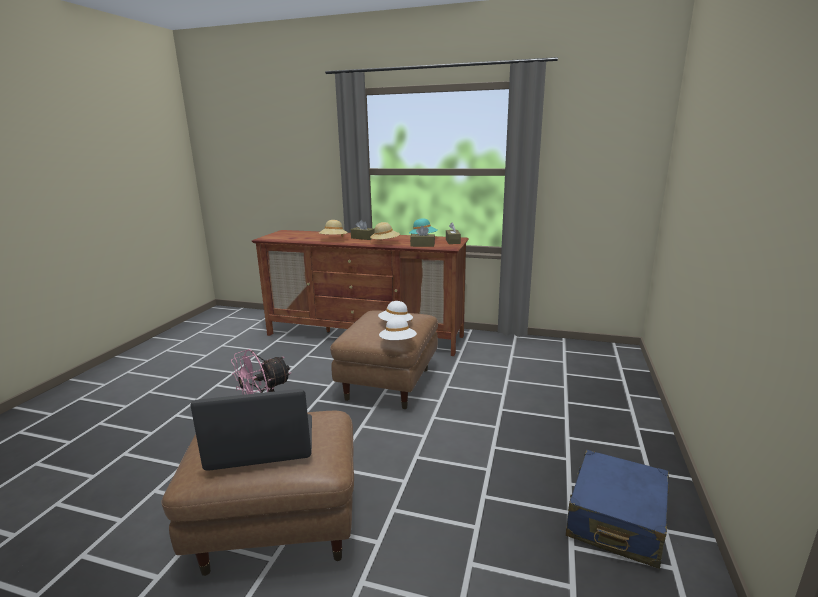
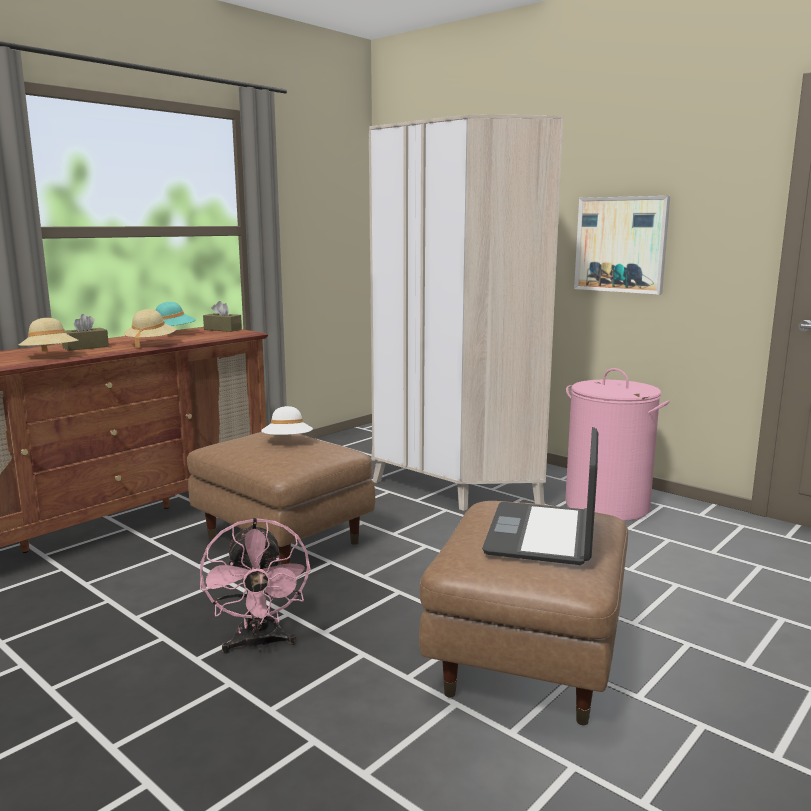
camera: 65 degrees left, 5 degrees down
white hat [379,317,417,340] -> none
brown tissue box [410,226,435,247] -> none
blue suitcase [566,450,669,569] -> pink laundry basket [565,368,670,521]
none -> beige wardrobe [369,114,564,511]
none -> picture [574,196,670,295]

